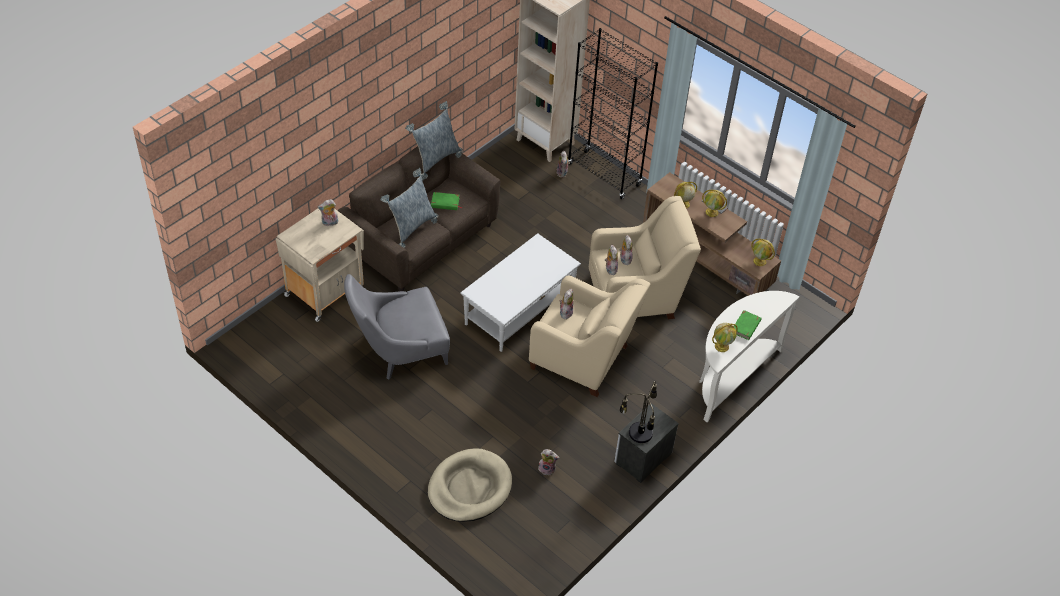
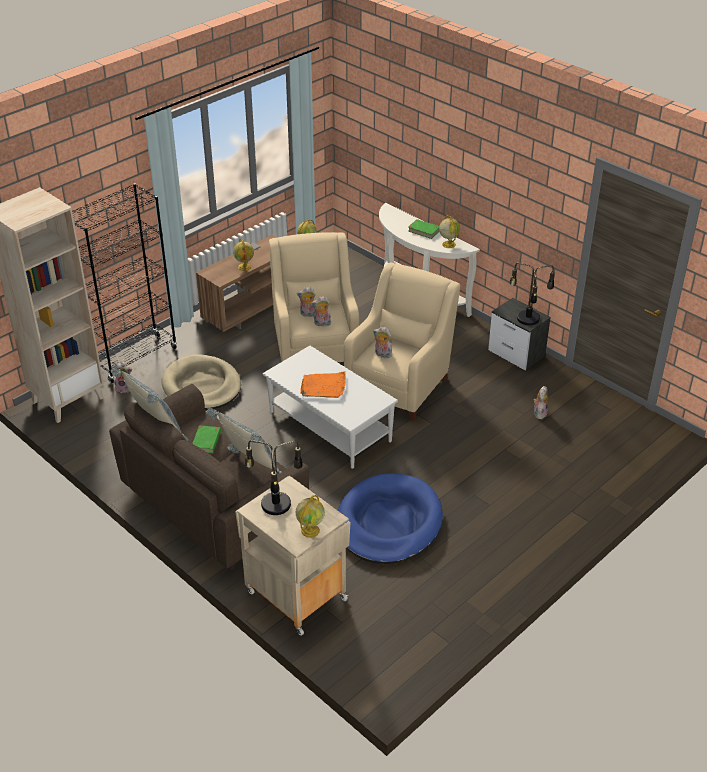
camera: 85 degrees left, 10 degrees down
plush toy [317,199,339,226] -> table lamp [245,440,303,515]
grey armchair [344,274,450,379] -> blue dog bed [338,473,443,564]
beige dog bed [428,448,512,522] -> beige dog bed moved to [162,354,241,410]
globe [702,190,727,217] -> globe moved to [296,495,325,538]
none -> orange tray [300,371,346,398]

